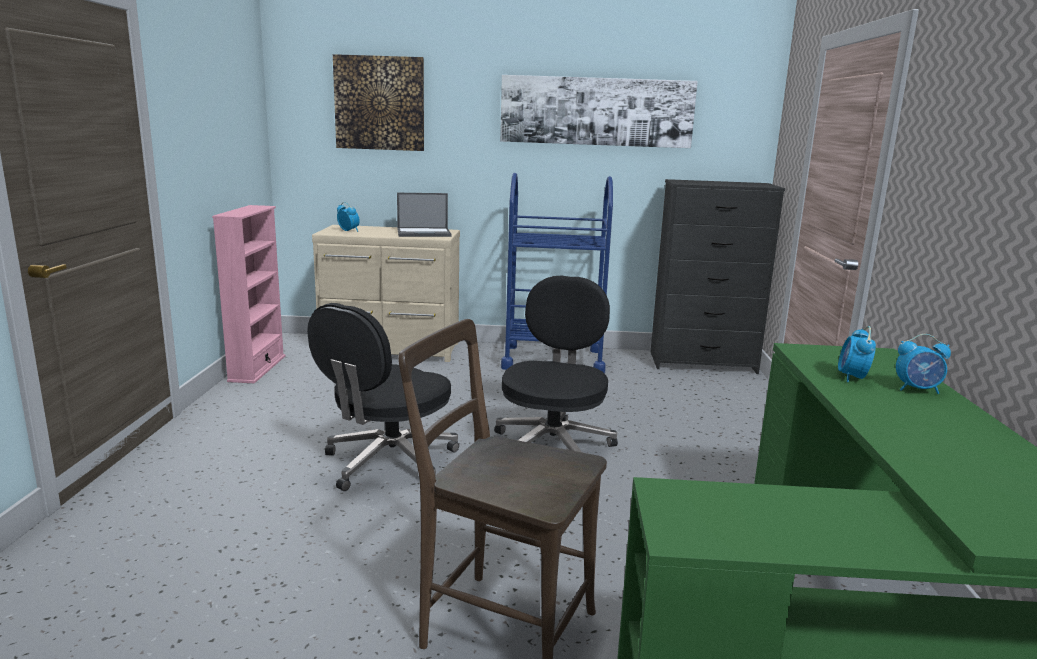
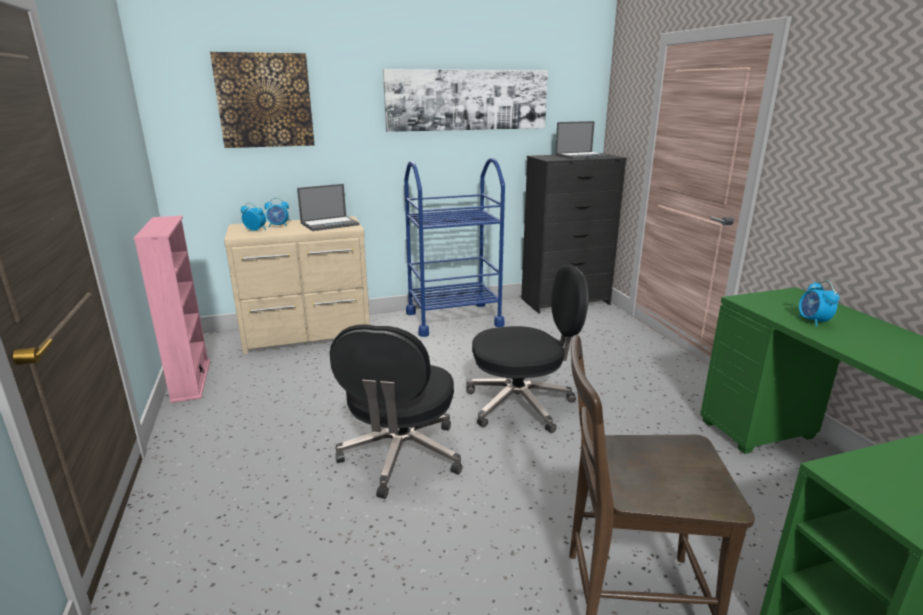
camera: 20 degrees left, 5 degrees up
black office chair [494,276,618,452] -> black office chair turned 90 degrees clockwise [466,265,589,433]
alarm clock [896,334,951,394] -> alarm clock moved to [264,198,289,227]
none -> laptop [555,121,611,159]

